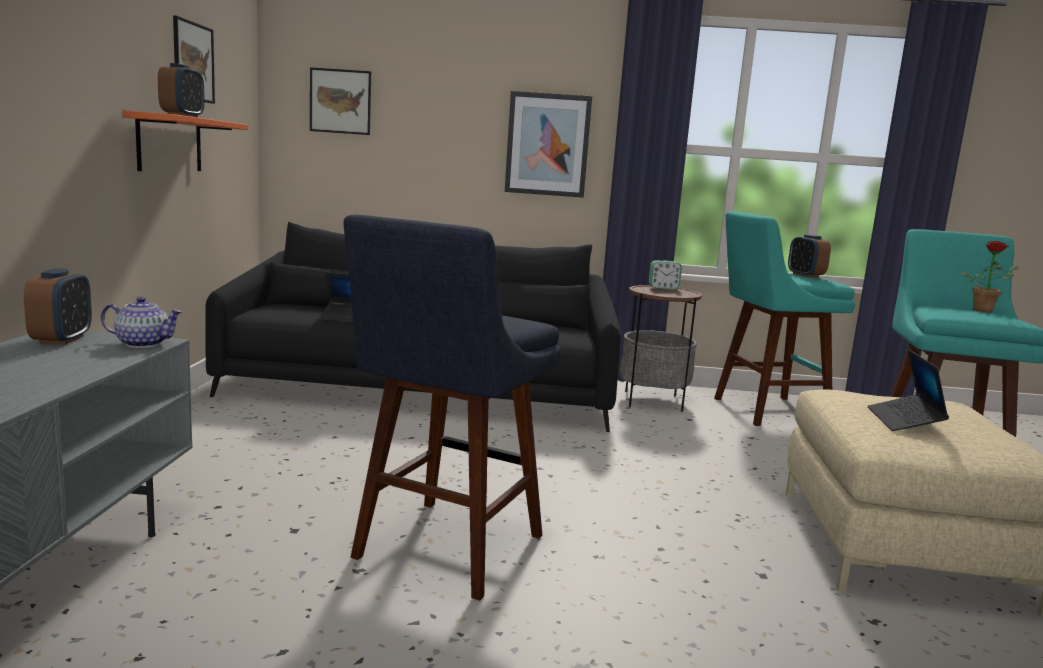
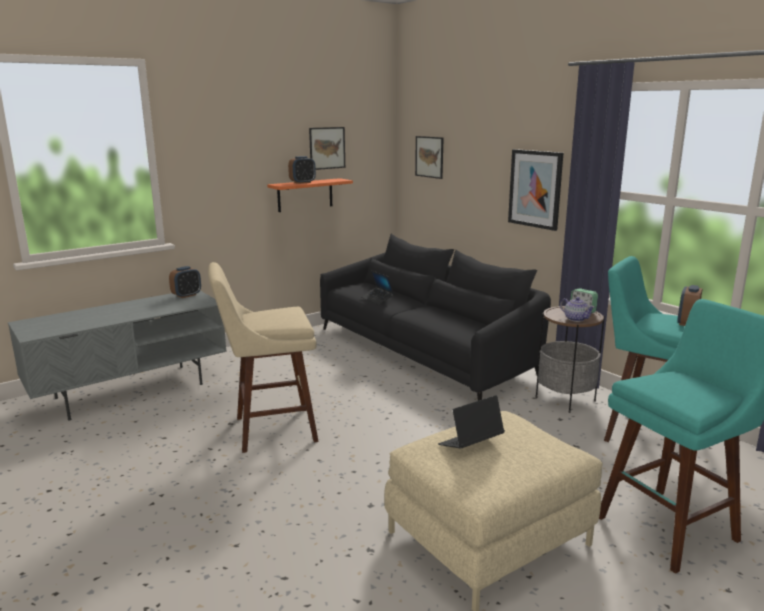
camera: 50 degrees right, 5 degrees up
teapot [101,297,183,348] -> teapot moved to [560,297,595,322]
blue stool [344,215,561,601] -> beige stool [208,262,319,453]
potted plant [961,241,1019,313] -> none

